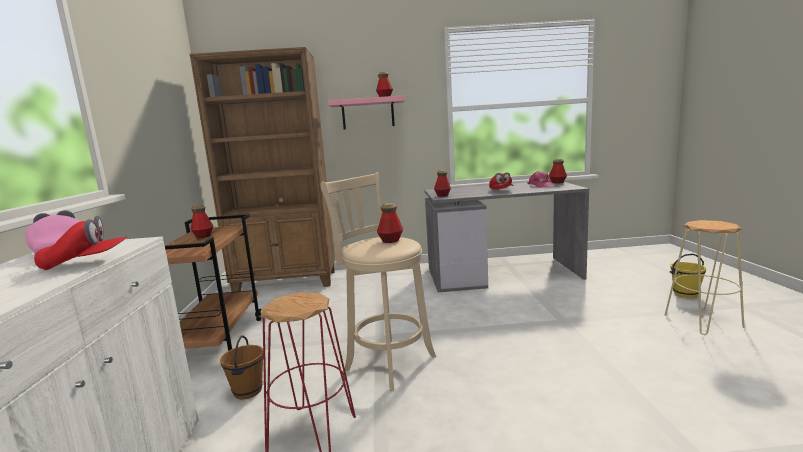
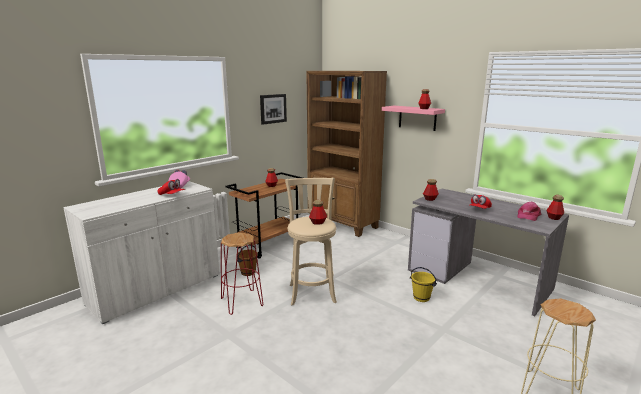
camera: 45 degrees right, 5 degrees up
yellow bucket [670,254,706,298] -> yellow bucket moved to [410,267,437,302]
none -> picture [260,94,287,125]

